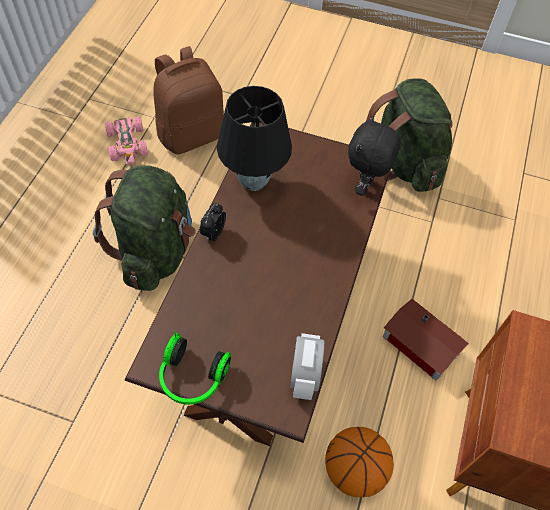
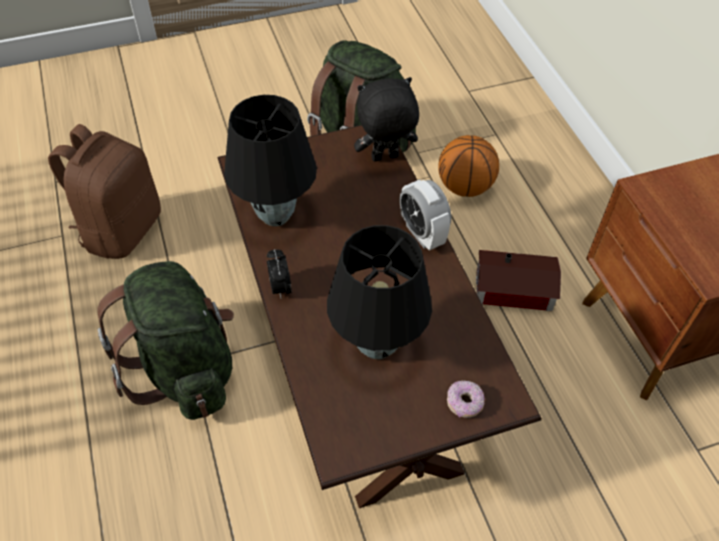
camera: 35 degrees left, 5 degrees down
pink toy car [105,117,148,164] -> none
headphones [159,331,231,405] -> none
alarm clock [290,333,325,400] -> alarm clock moved to [399,180,451,250]
basketball [325,427,394,497] -> basketball moved to [438,135,499,197]
black plush toy [348,115,401,196] -> black plush toy turned 90 degrees clockwise [354,77,419,162]
none -> black table lamp [327,225,432,359]
none -> donut [447,380,484,418]

